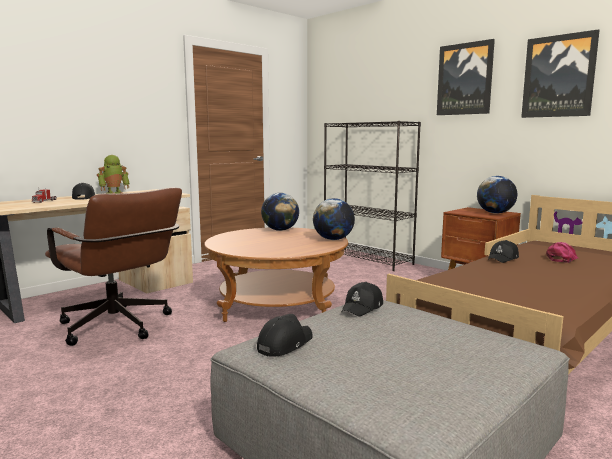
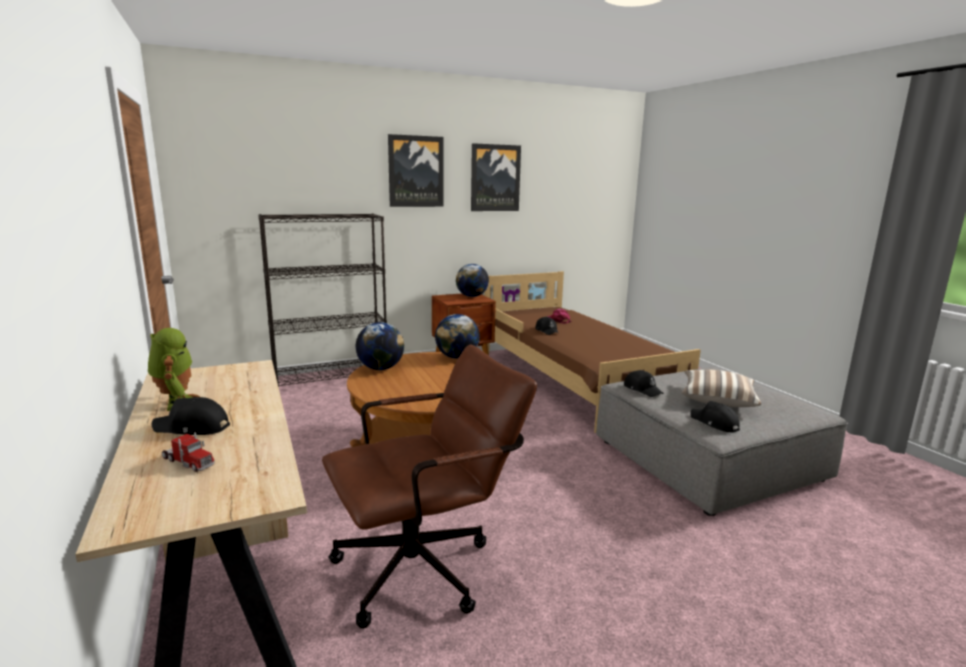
camera: 70 degrees left, 5 degrees up
none -> pillow [682,369,761,407]

